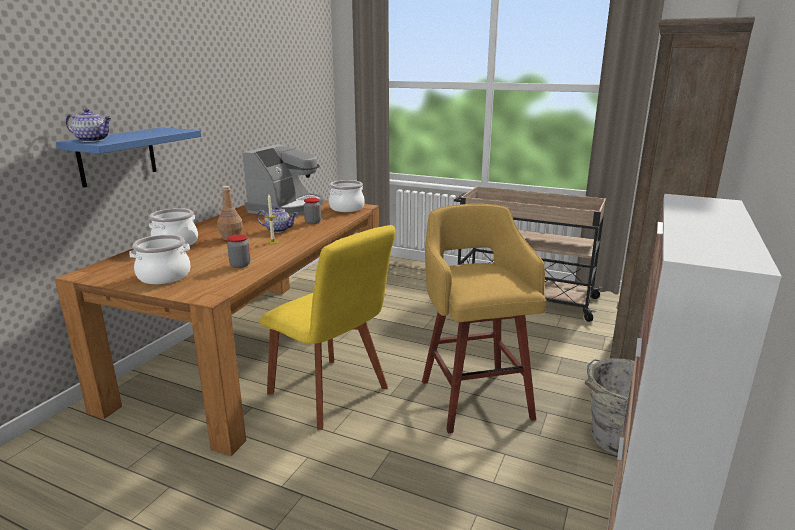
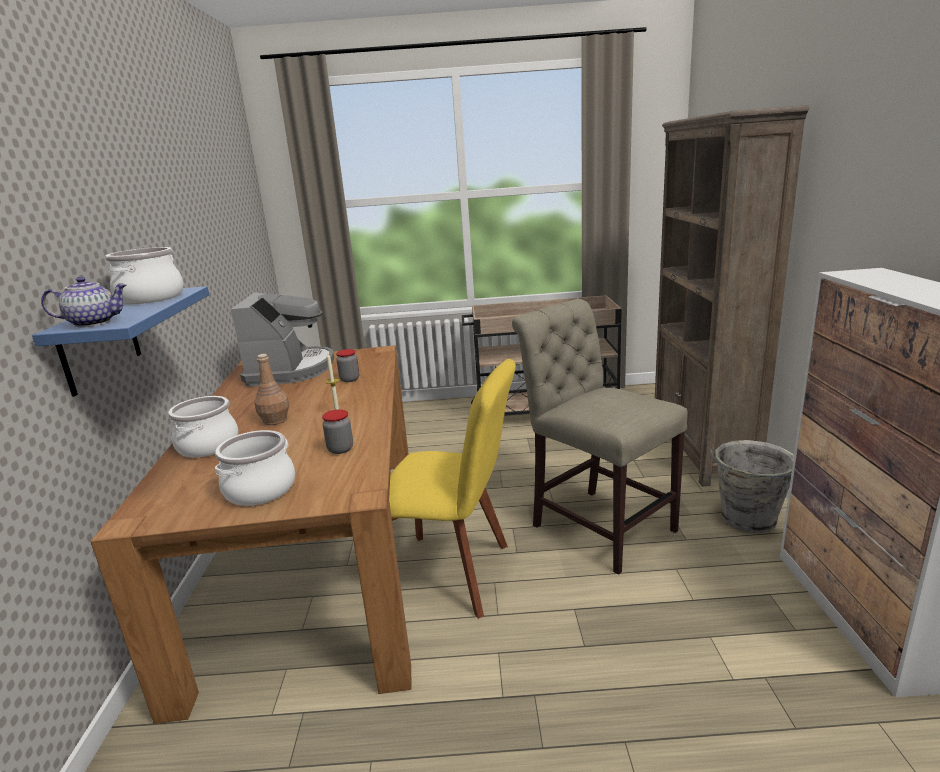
camera: 25 degrees left, 0 degrees up
teapot [257,206,298,233] -> none
cooking pot [329,180,365,212] -> cooking pot moved to [105,247,184,304]
yellow stool [422,204,546,434] -> beige chair [512,299,688,575]

